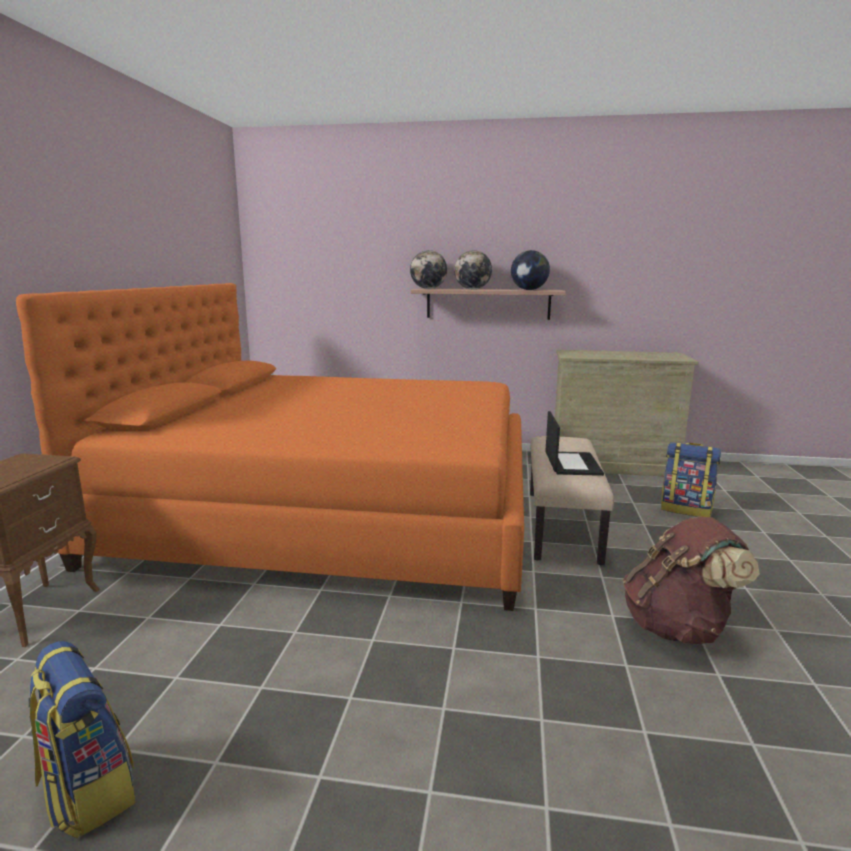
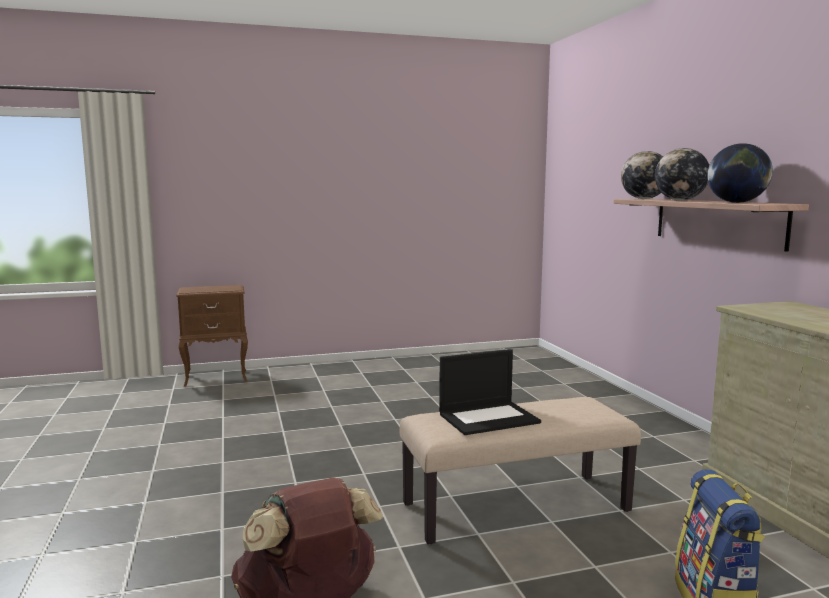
camera: 65 degrees right, 5 degrees down
orange bed [16,283,524,611] -> none
backpack [29,641,136,838] -> none

